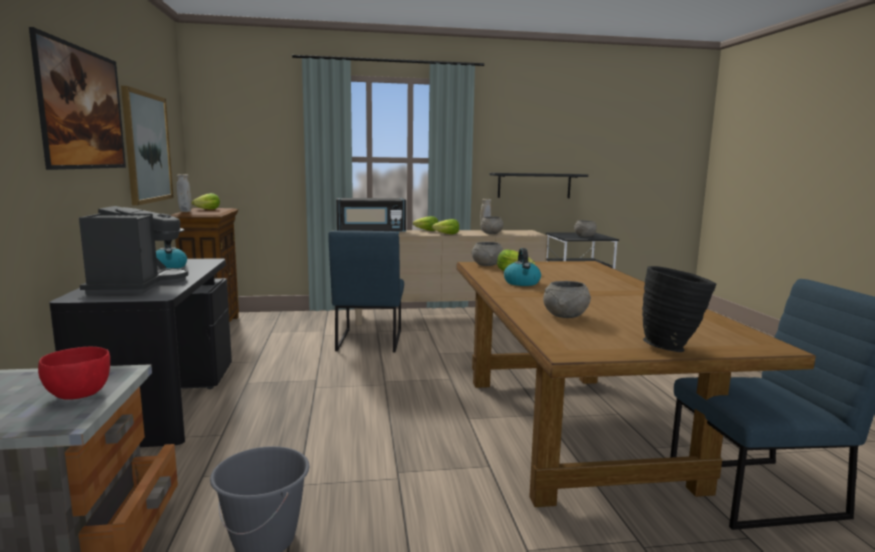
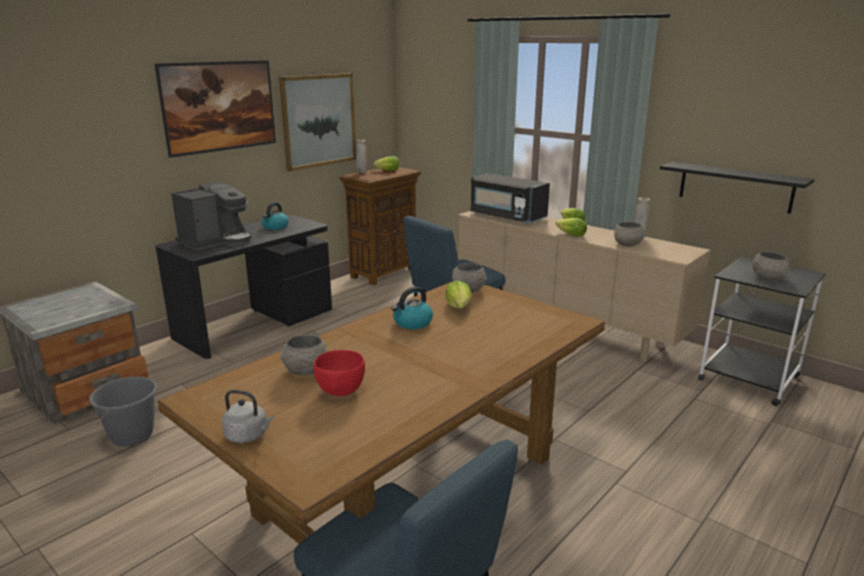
camera: 50 degrees right, 10 degrees up
red bowl [38,347,110,400] -> red bowl moved to [313,350,365,396]
black vase [642,266,717,352] -> grey kettle [222,390,273,443]

